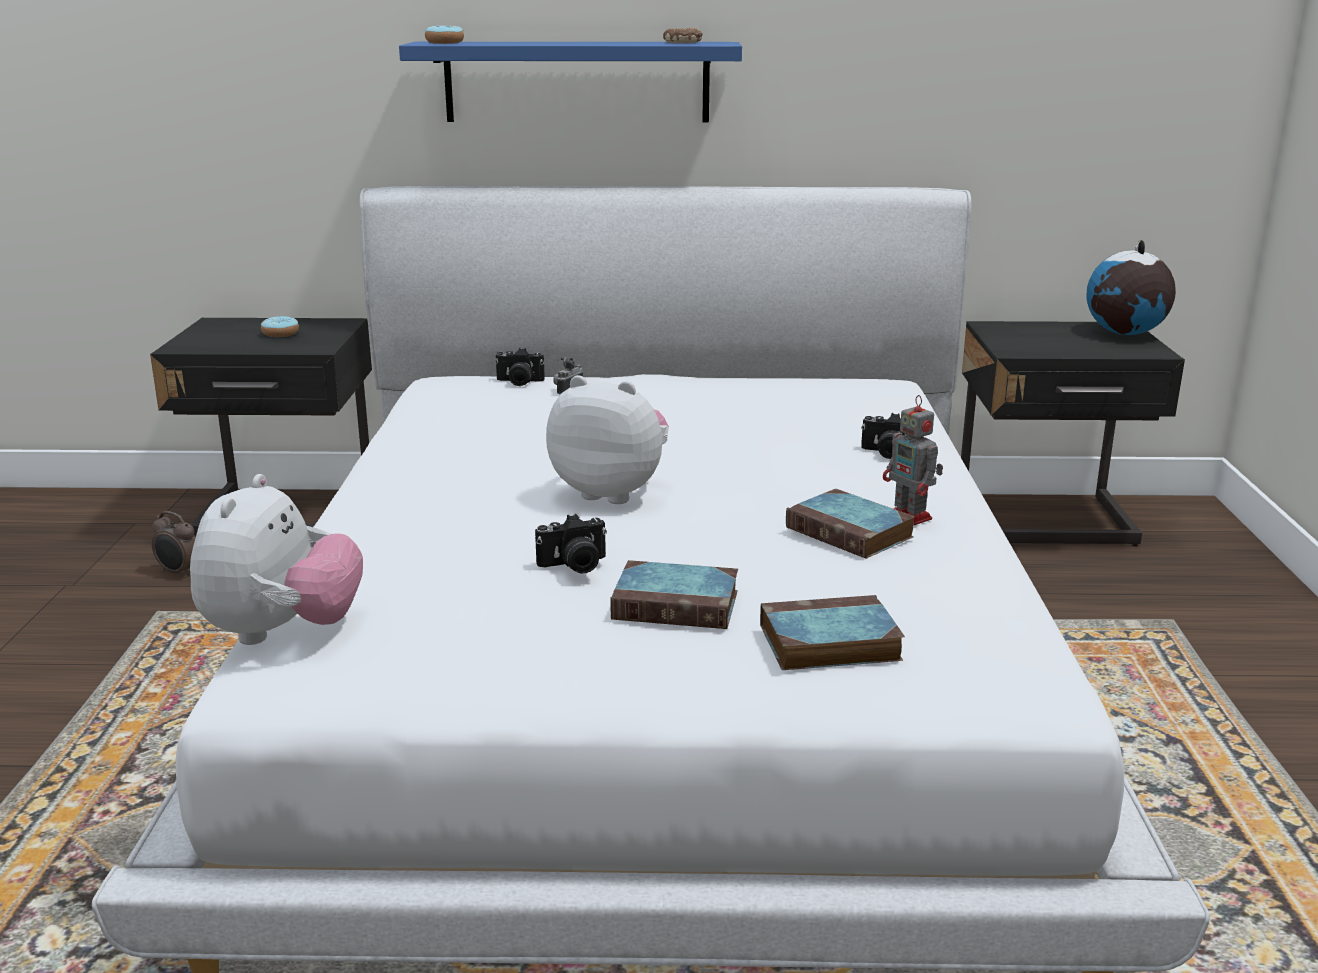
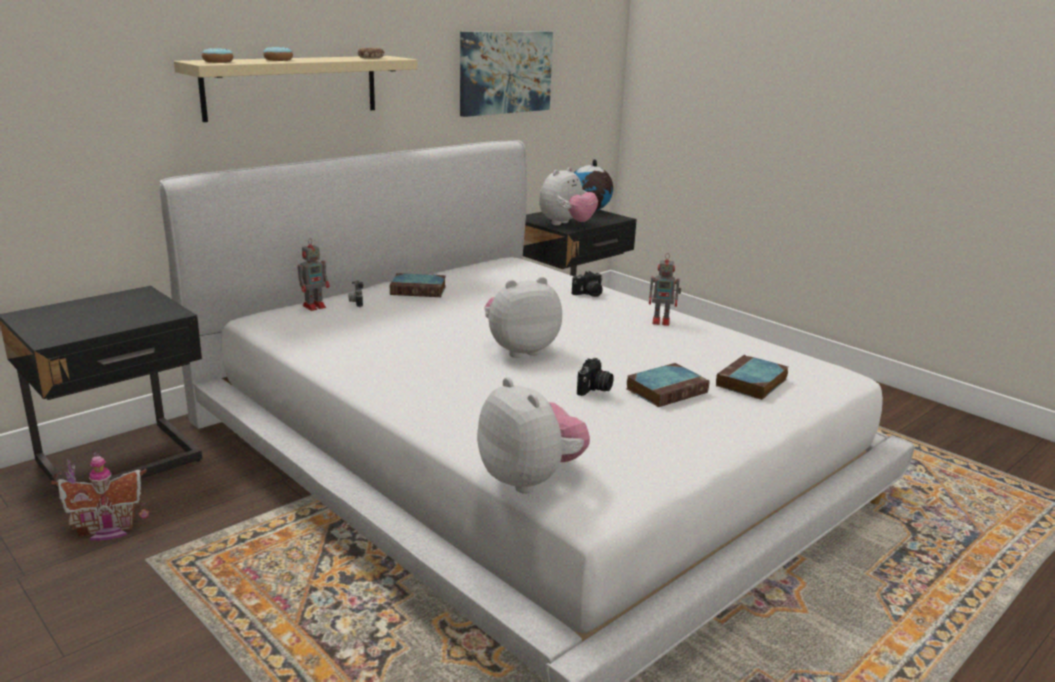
camera: 45 degrees left, 0 degrees up
alarm clock [152,511,196,578] -> toy house [51,452,149,541]
donut [261,316,299,337] -> donut moved to [263,47,293,61]
blue shelf [399,42,742,123] -> beige shelf [174,56,418,122]
camera [495,348,545,386] -> toy robot [298,239,329,311]
book [786,489,915,559] -> book moved to [390,273,446,297]
none -> picture [460,32,553,117]
none -> plush toy [539,167,598,225]

